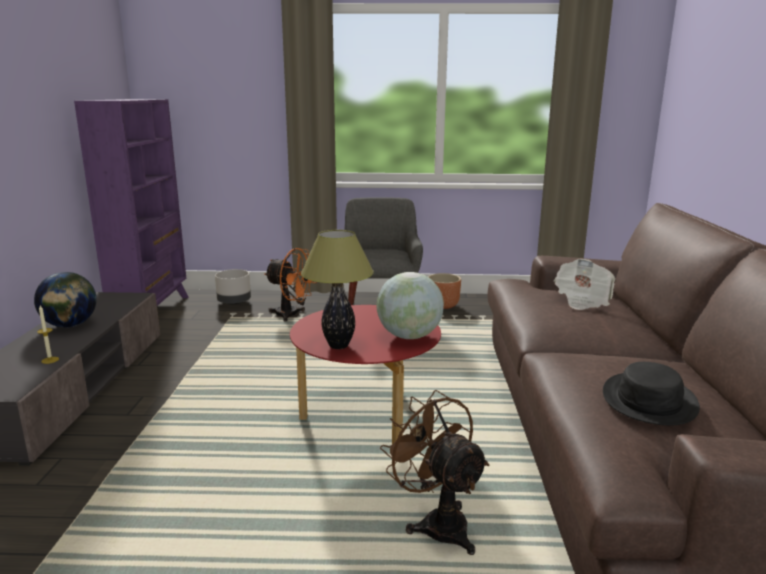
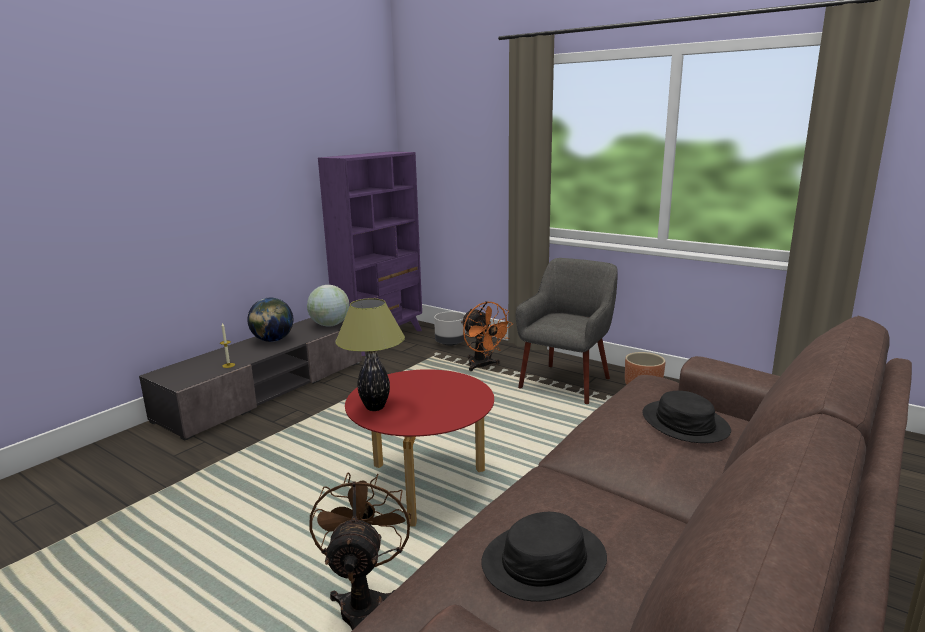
camera: 35 degrees right, 0 degrees up
globe [376,272,444,339] -> globe moved to [307,285,350,327]
newspaper [554,259,615,310] -> black hat [642,391,731,443]

